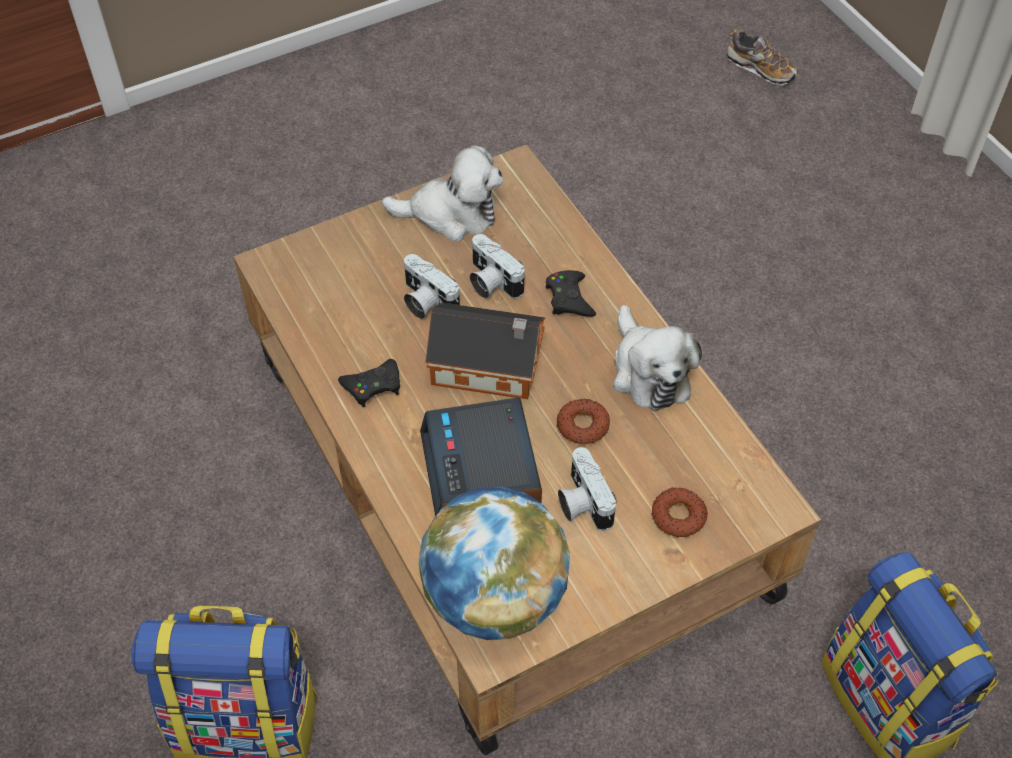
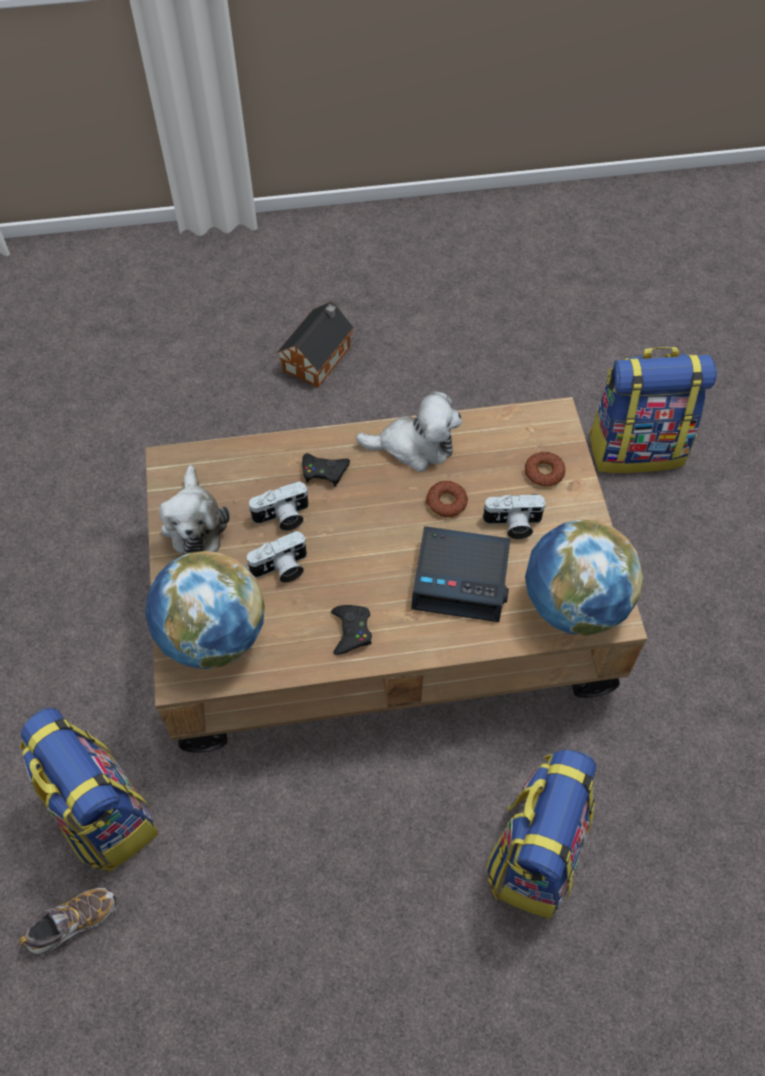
camera: 70 degrees left, 5 degrees up
plush toy [382,145,503,242] -> plush toy turned 150 degrees clockwise [159,465,229,555]
toy house [425,303,545,399] -> toy house moved to [277,302,354,388]
shoe [727,29,798,86] -> shoe moved to [19,888,116,955]
none -> backpack [20,708,158,871]
none -> globe [145,551,265,669]

